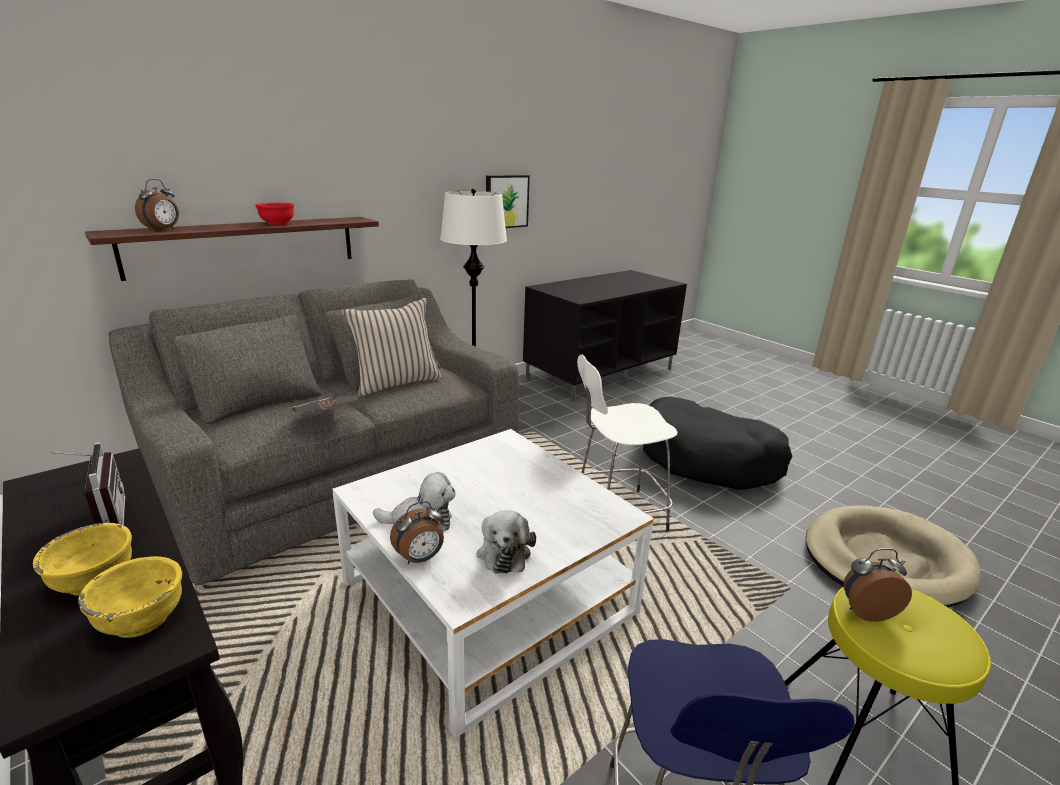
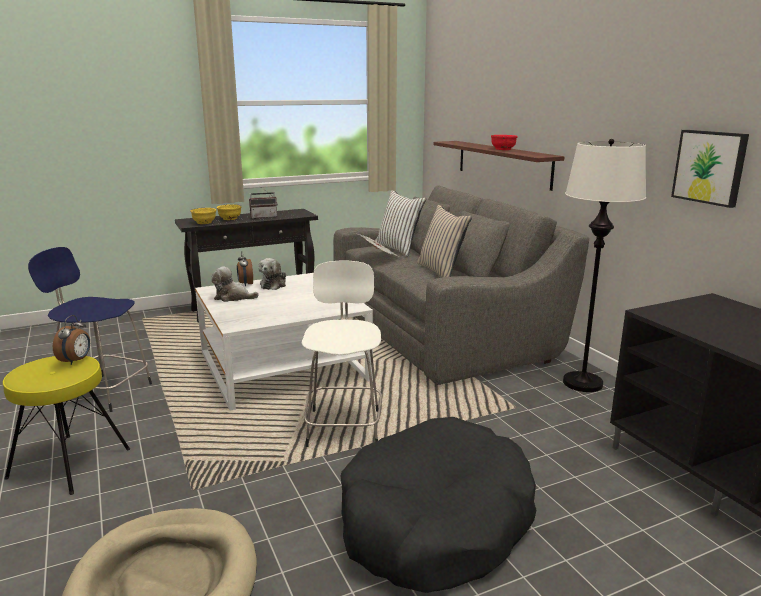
camera: 105 degrees right, 5 degrees down
alarm clock [135,179,179,231] -> none
none -> white pillow [375,190,426,257]

